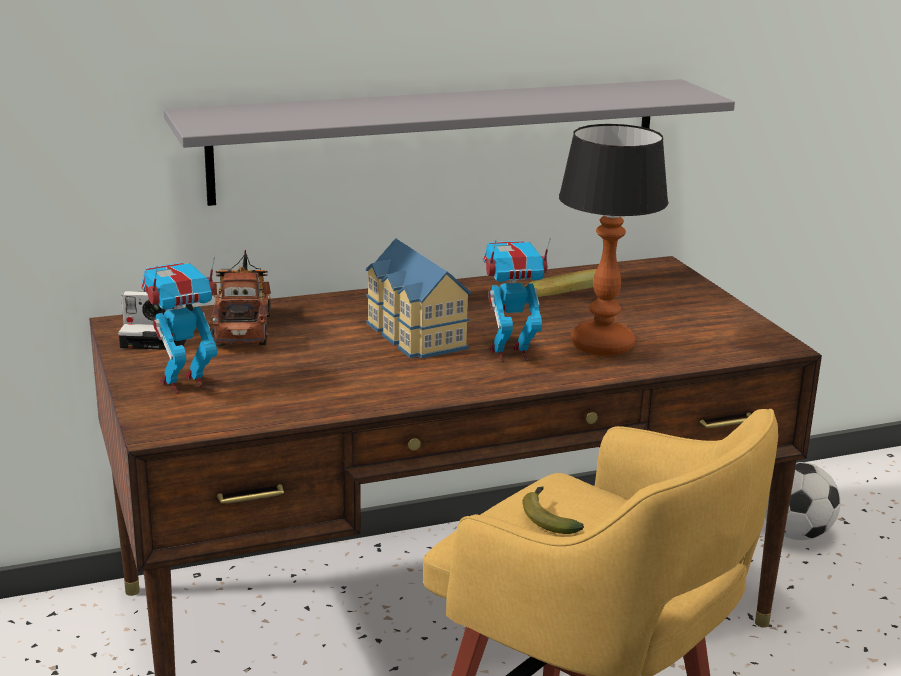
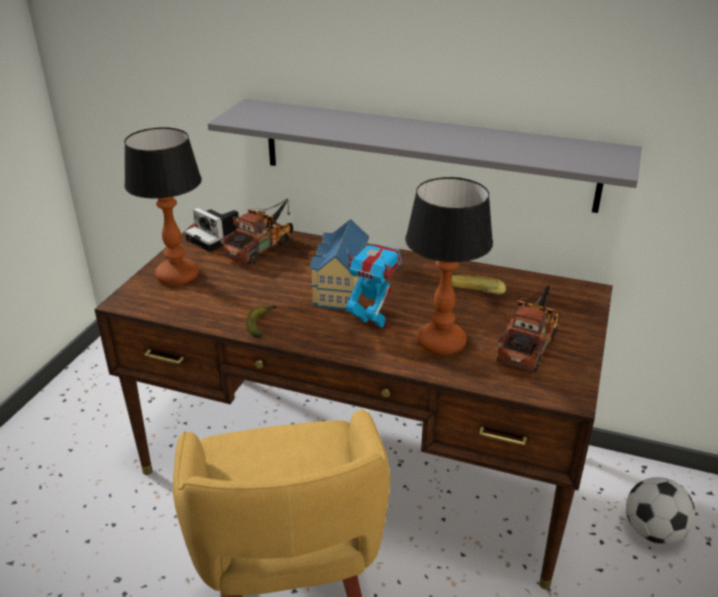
camera: 40 degrees right, 10 degrees up
toy robot [141,256,217,394] -> table lamp [124,127,202,285]
banana [522,487,584,534] -> banana moved to [245,305,277,338]
none -> toy truck [497,282,560,371]

